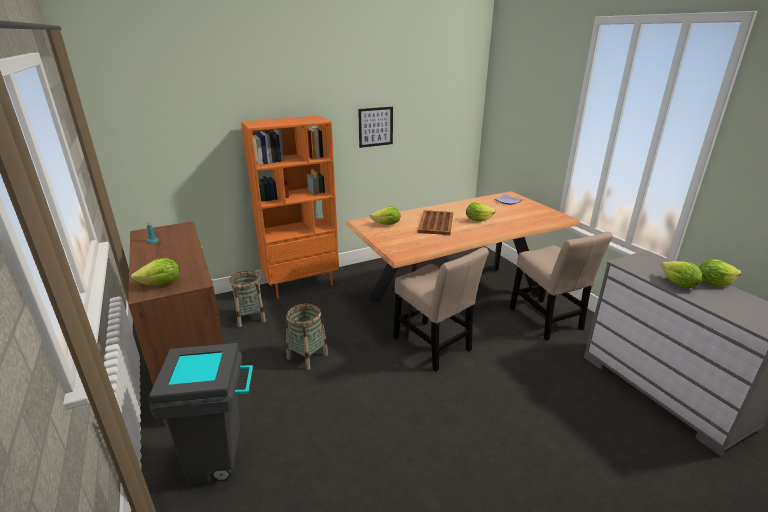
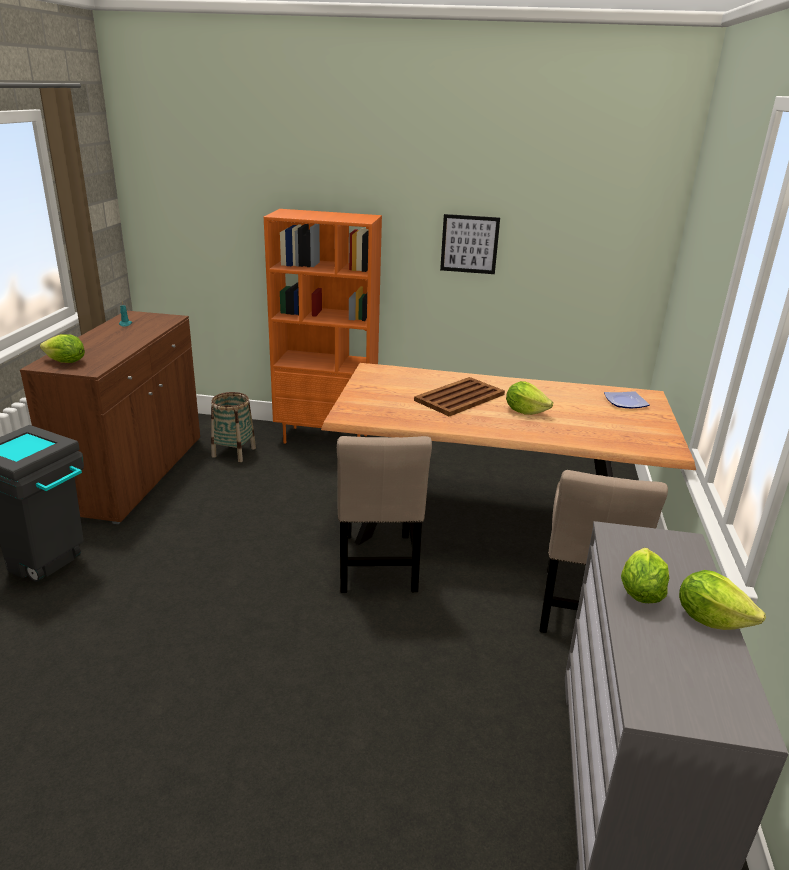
camera: 35 degrees right, 0 degrees up
basket [286,304,328,370] -> none
lettuce [370,206,400,225] -> none

